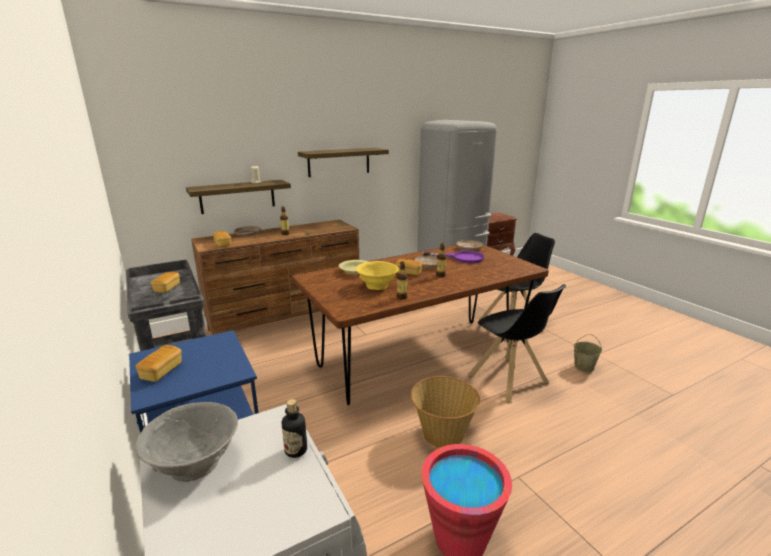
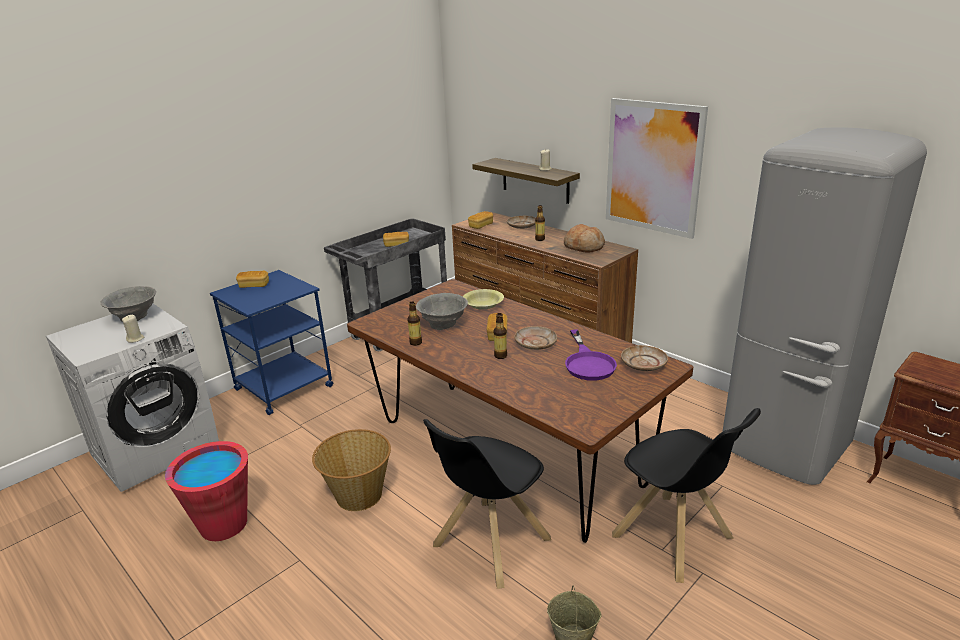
camera: 75 degrees right, 5 degrees up
bottle [282,399,307,458] -> beige candle [122,315,145,343]
shelf [298,148,389,177] -> picture [606,98,708,239]
yellow bowl [356,261,399,290] -> grey bowl [416,293,468,330]
none -> bread [564,224,605,253]

